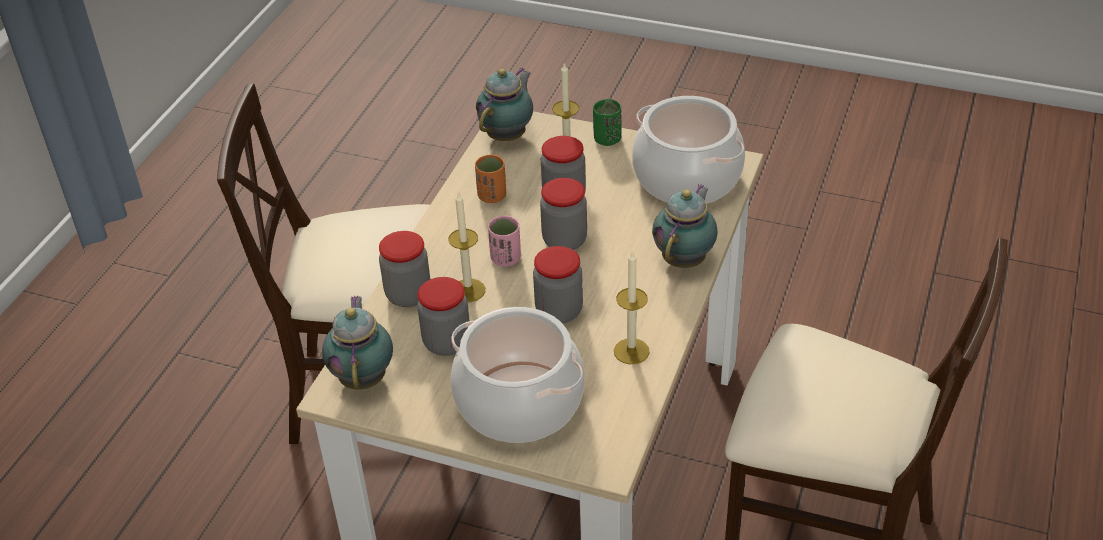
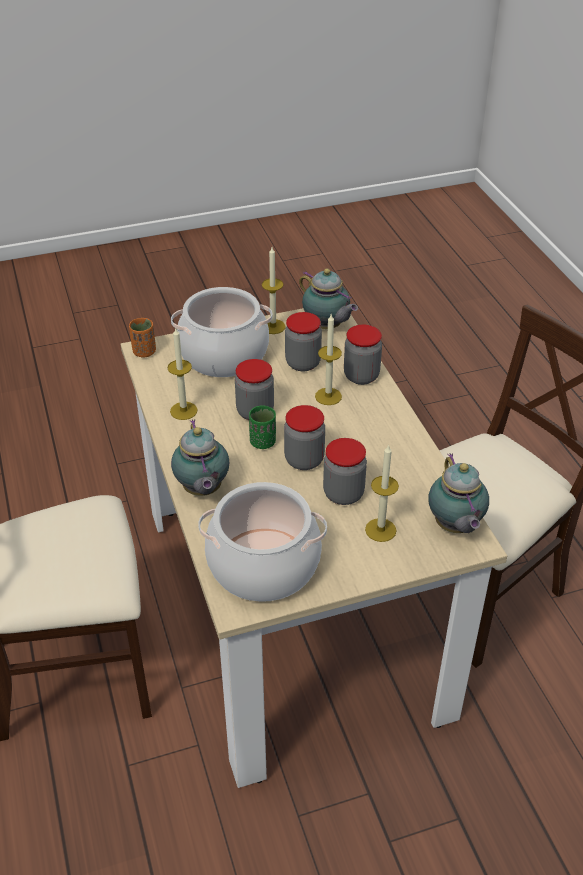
camera: 140 degrees right, 0 degrees up
orange cup [475,155,506,203] -> orange cup moved to [129,318,156,357]
pink cup [488,215,521,267] -> none
green cup [593,99,622,146] -> green cup moved to [249,405,276,449]
none -> candle [262,247,286,334]

